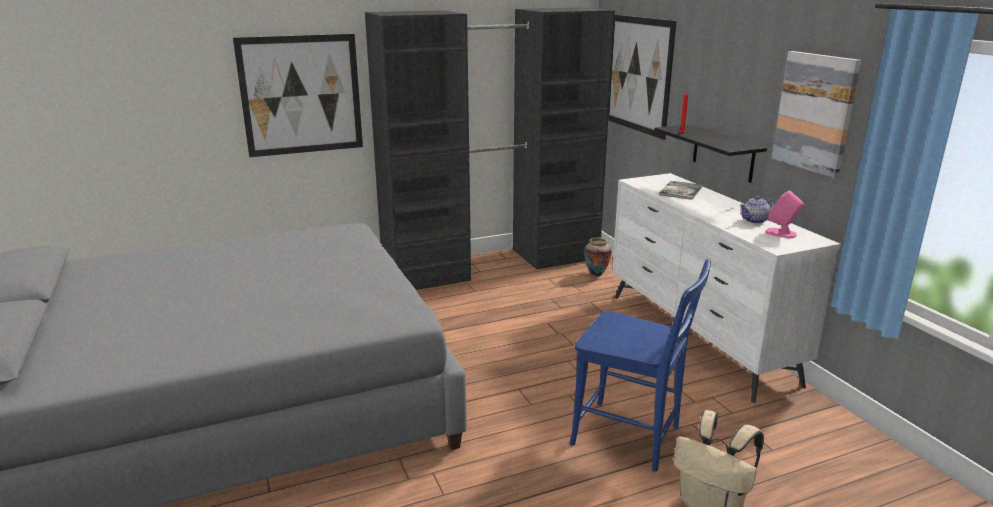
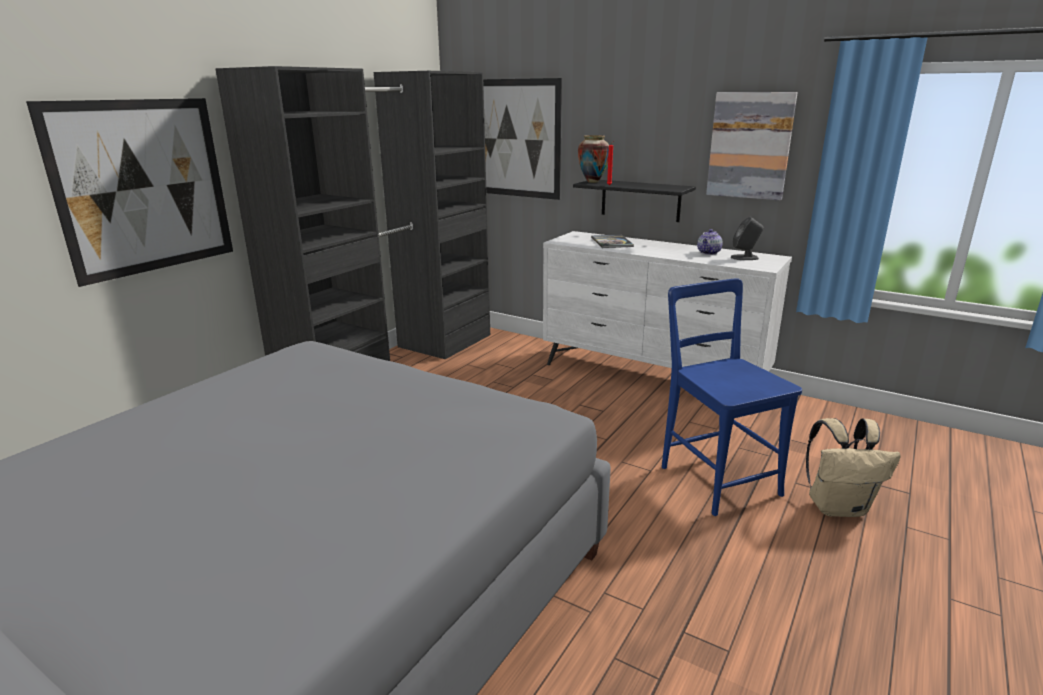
camera: 35 degrees left, 0 degrees up
blue chair [569,259,711,472] -> blue chair turned 105 degrees counterclockwise [662,278,802,516]
vase [584,238,612,277] -> vase moved to [578,135,609,183]
pink speaker [765,190,804,238] -> grey speaker [731,217,764,260]

